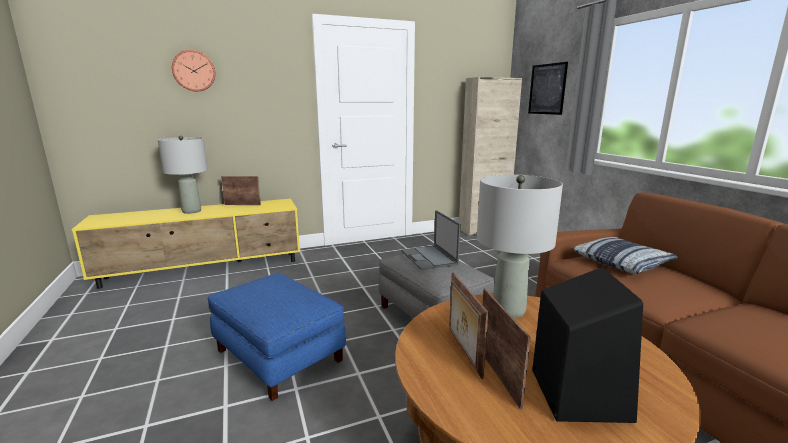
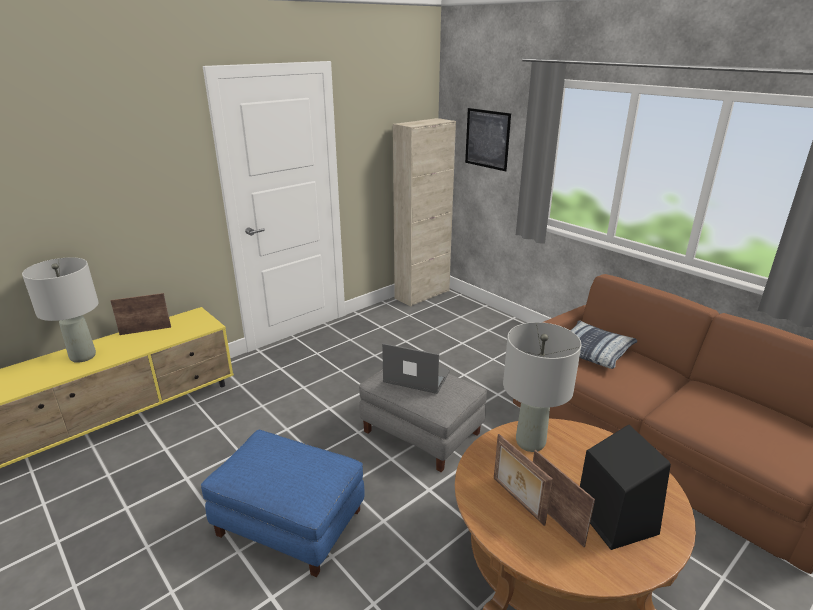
camera: 20 degrees left, 10 degrees up
wall clock [172,50,215,92] -> none
laptop [401,210,461,270] -> laptop turned 150 degrees clockwise [382,343,450,394]

